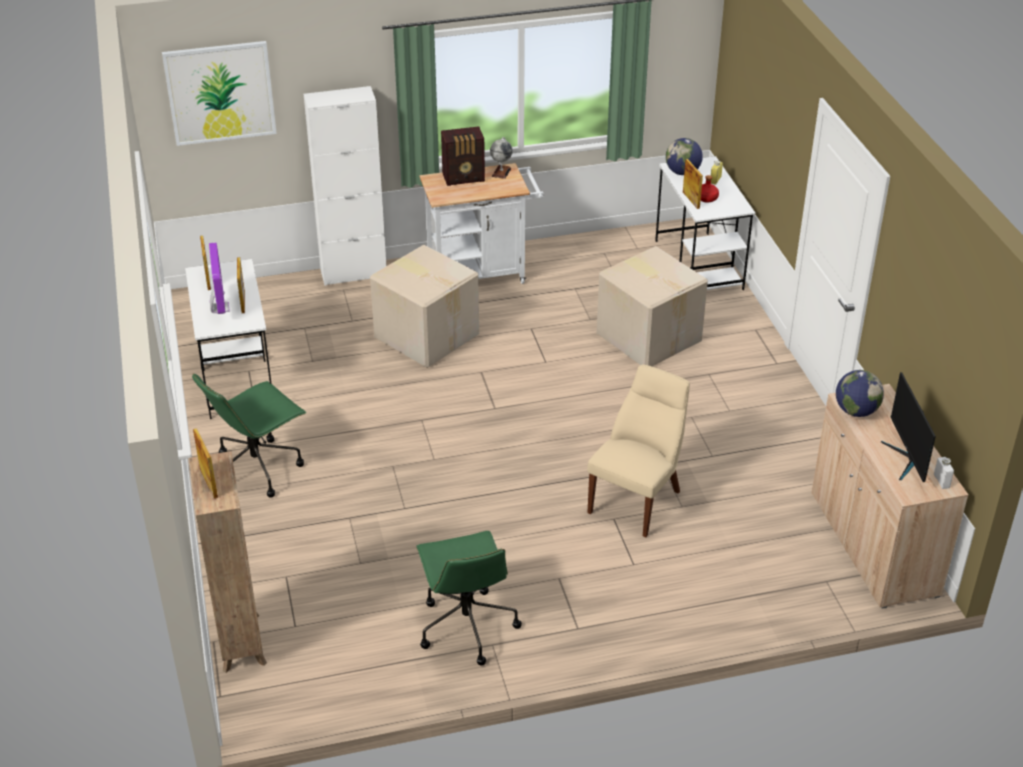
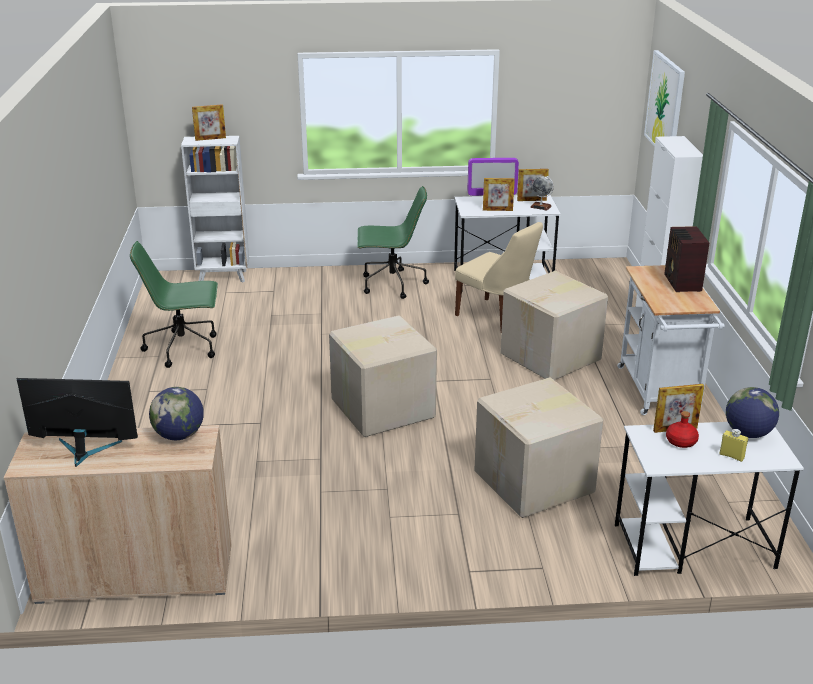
camera: 100 degrees right, 10 degrees down
brown bookcase [189,451,267,673] -> white bookcase [181,136,249,282]
green office chair [192,373,306,498] -> green office chair turned 120 degrees clockwise [357,186,429,299]
globe [490,137,513,179] -> globe moved to [530,176,554,211]
beige chair [587,365,690,538] -> beige chair moved to [455,222,543,332]
white bottle [934,457,954,489] -> none
none -> cardboard box [329,315,437,437]

